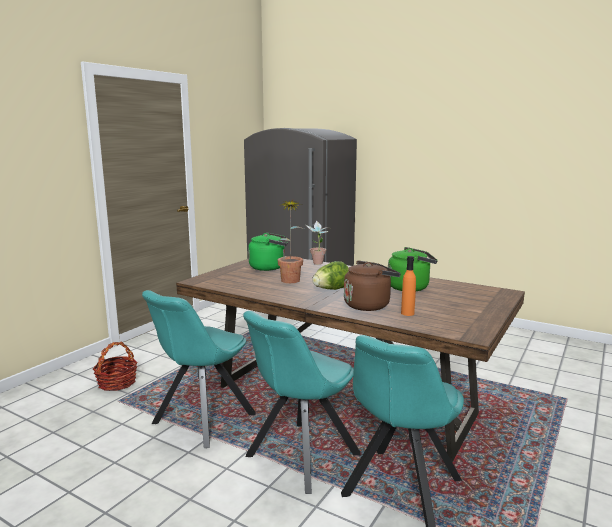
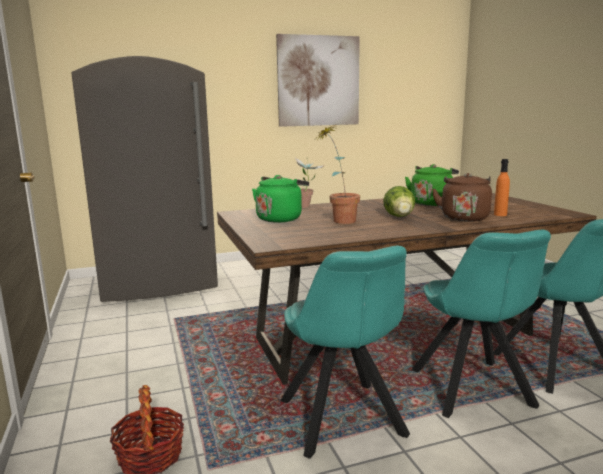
camera: 50 degrees left, 0 degrees up
none -> picture [276,34,360,127]

